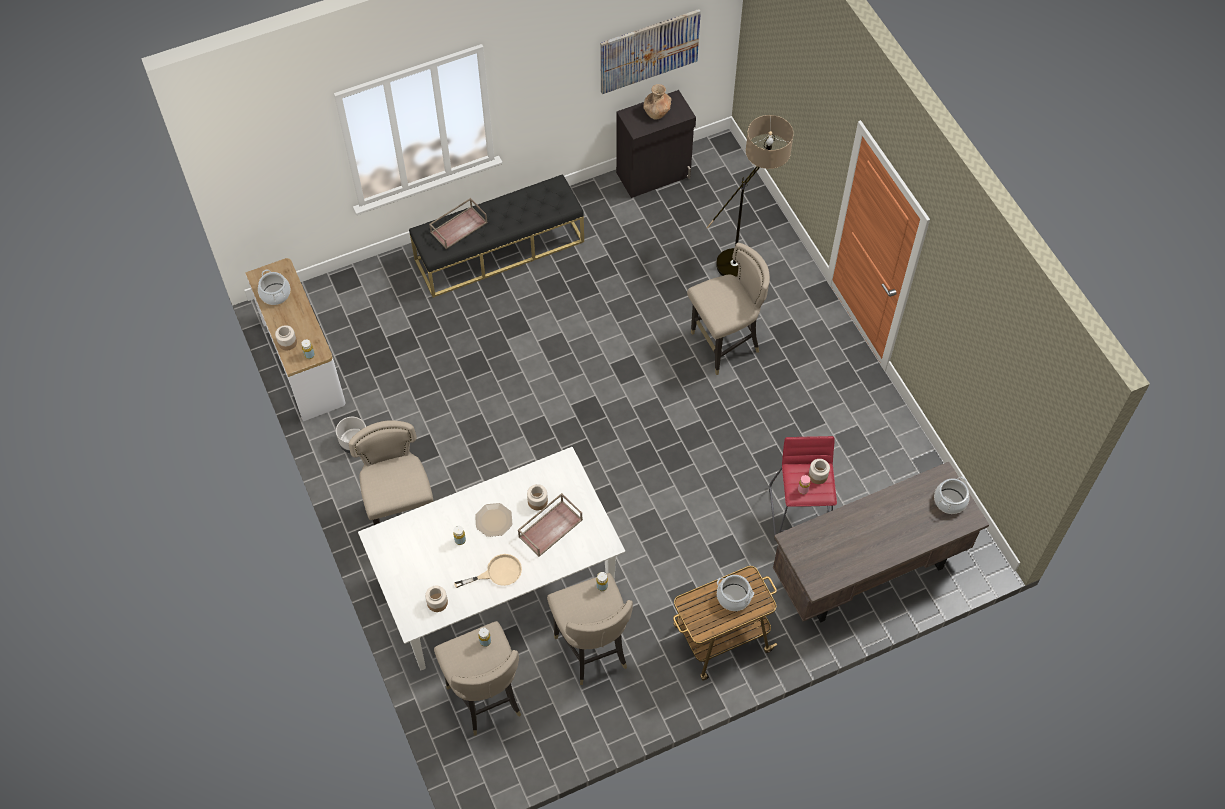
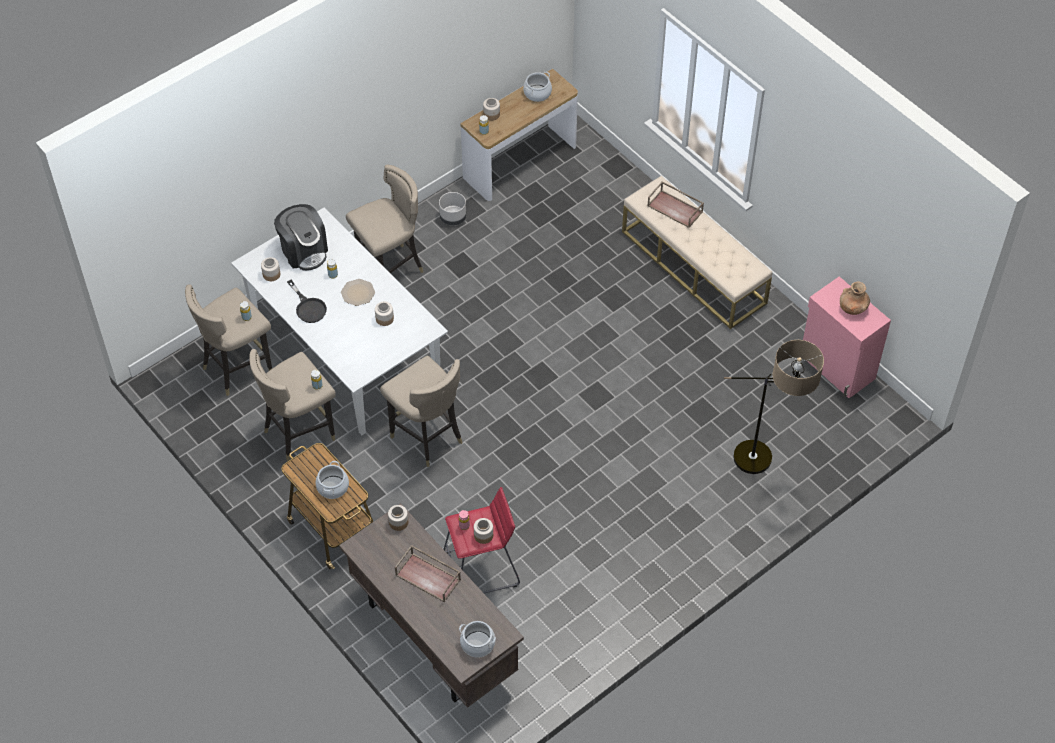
camera: 75 degrees right, 5 degrees down
black bench [409,174,584,298] -> beige bench [622,176,772,329]
beige frying pan [454,554,522,588] -> black frying pan [287,279,327,323]
brown tray [518,493,583,557] -> brown tray moved to [395,545,461,602]
picture [600,9,701,94] -> none
black cabinet [616,90,696,198] -> pink cabinet [803,277,891,398]
beige stool [687,243,770,375] -> beige stool moved to [380,356,462,467]
none -> coffee machine [274,204,328,271]
none -> jar [388,505,408,531]

